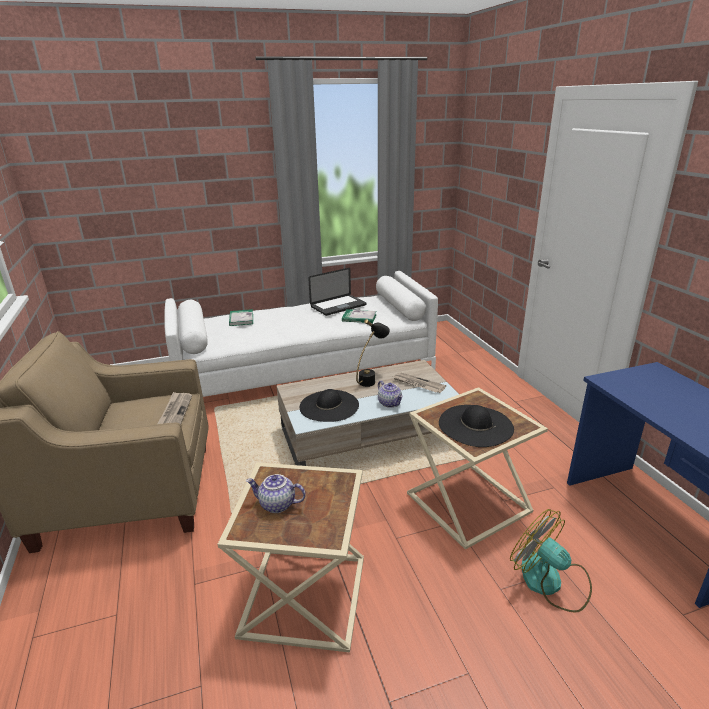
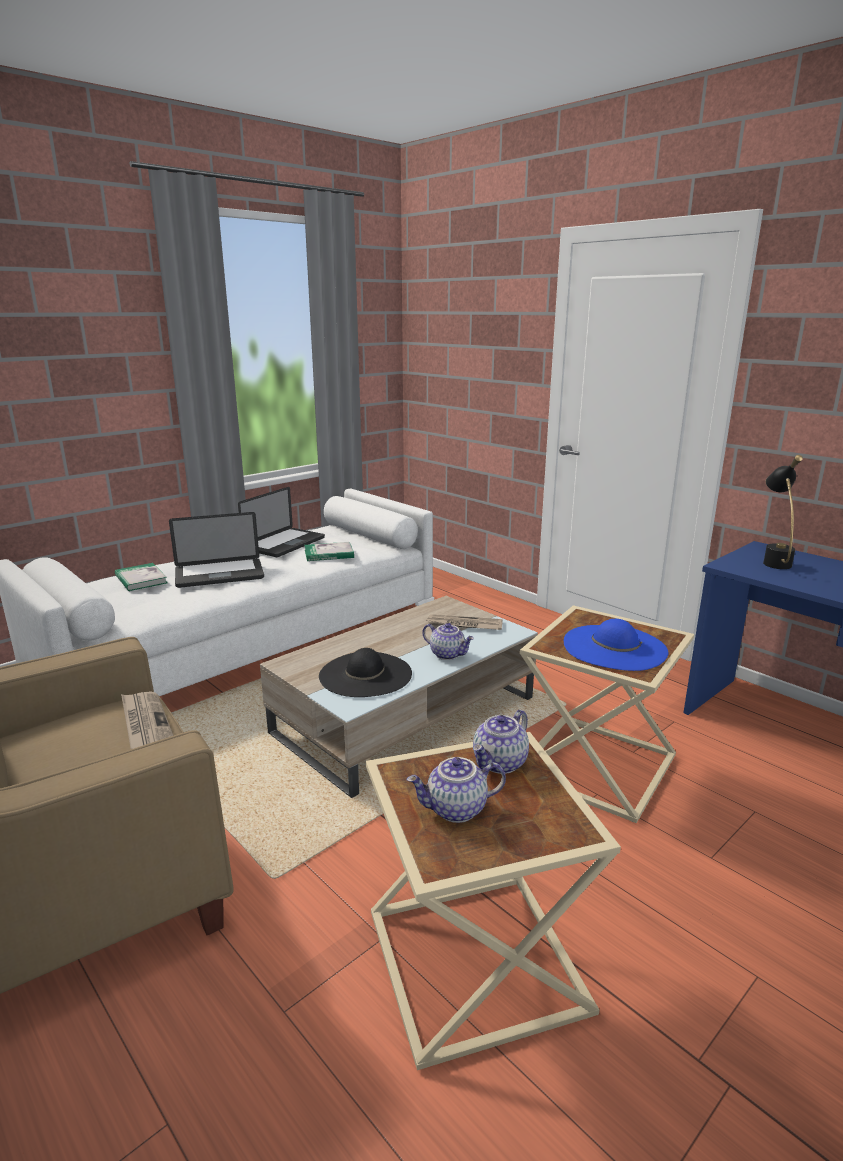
camera: 25 degrees left, 5 degrees down
black table lamp [356,319,390,387] -> black table lamp moved to [763,455,803,569]
black hat [439,405,514,447] -> blue hat [564,619,669,671]
fan [510,509,592,613] -> none
none -> laptop [169,512,264,588]
none -> teapot [473,709,529,774]

